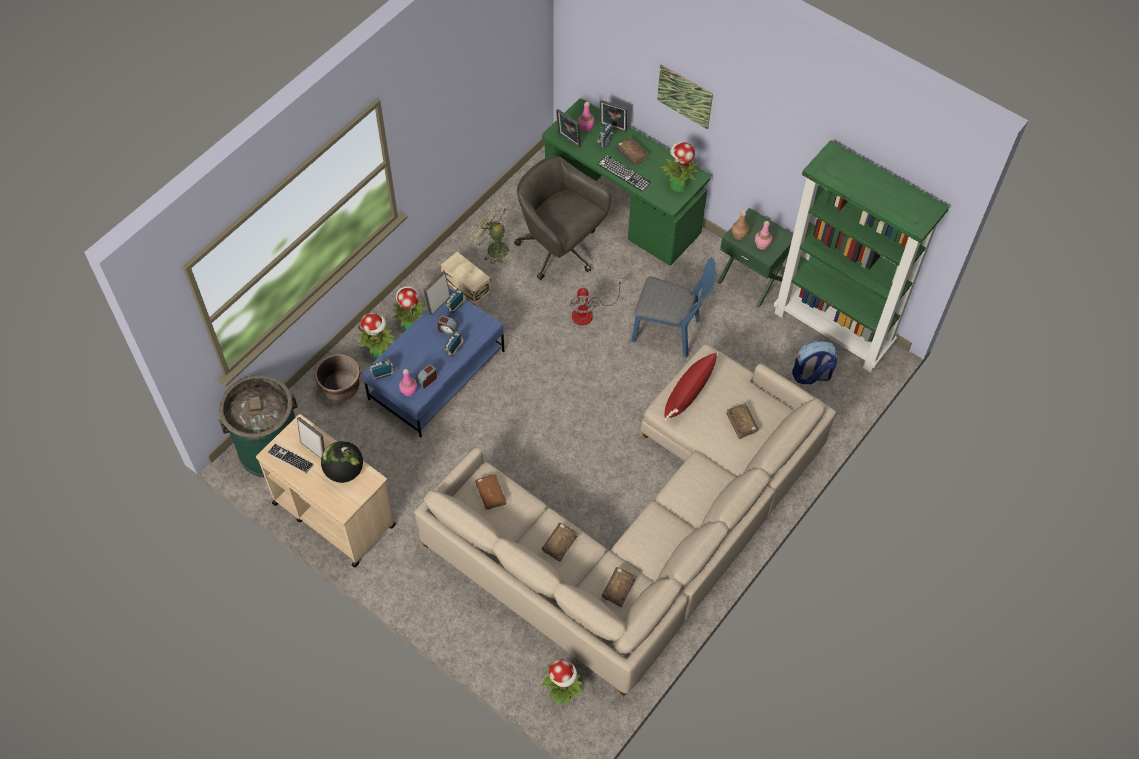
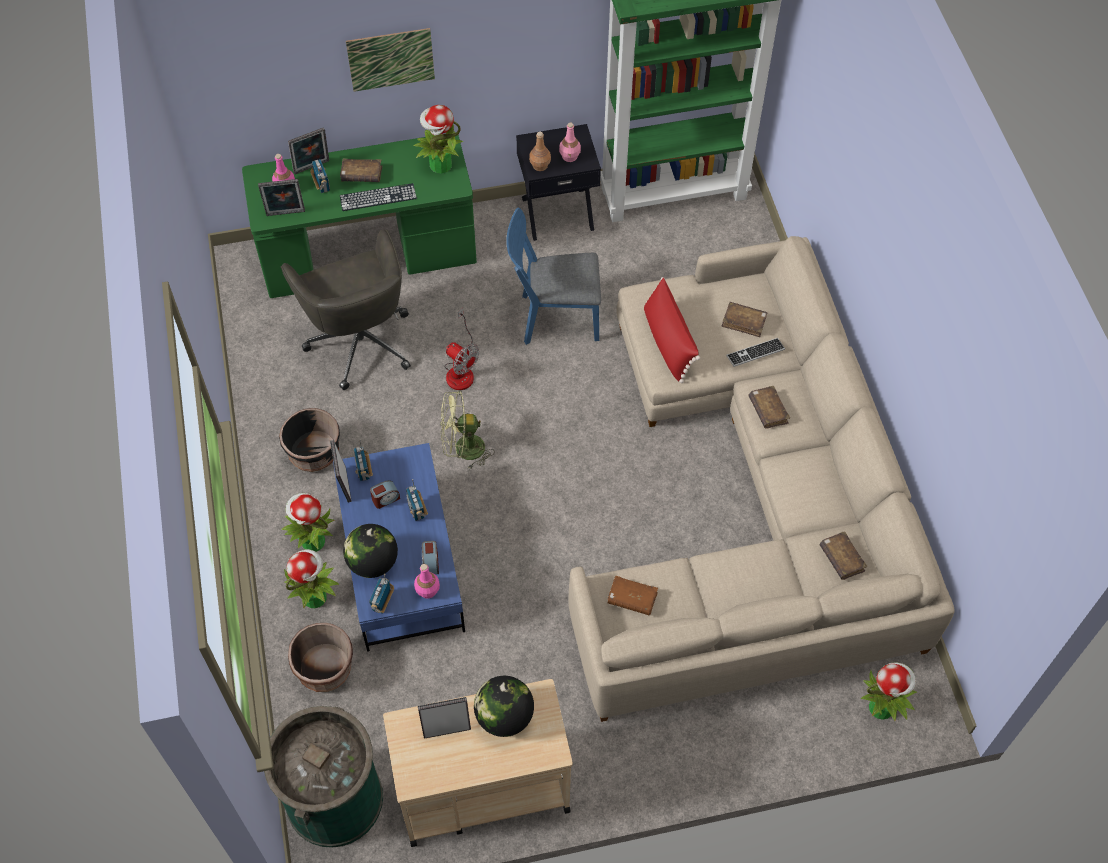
camera: 50 degrees left, 0 degrees up
keyboard [267,443,314,474] -> keyboard moved to [726,338,785,367]
beige storage box [440,252,491,305] -> black planter [279,408,340,472]
green fan [470,204,510,264] -> green fan moved to [440,390,495,470]
grey office chair [514,156,611,280] -> grey office chair turned 105 degrees counterclockwise [281,230,411,390]
brown book [542,523,578,562] -> brown book moved to [749,386,790,429]
blue chair [632,257,716,357] -> blue chair turned 150 degrees counterclockwise [506,208,601,345]
green nightstand [718,208,793,308] -> black nightstand [516,124,601,241]
backpack [792,341,838,384] -> none
none -> globe [343,524,398,578]

